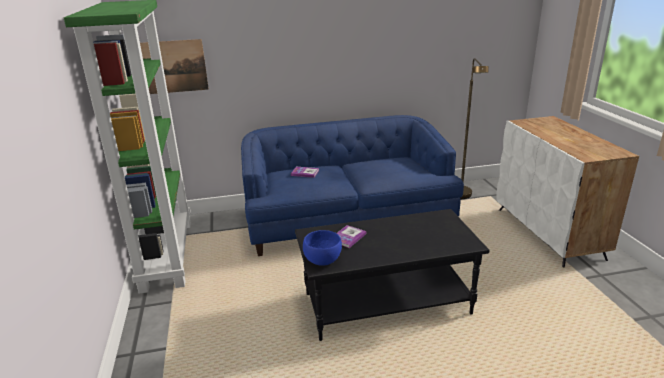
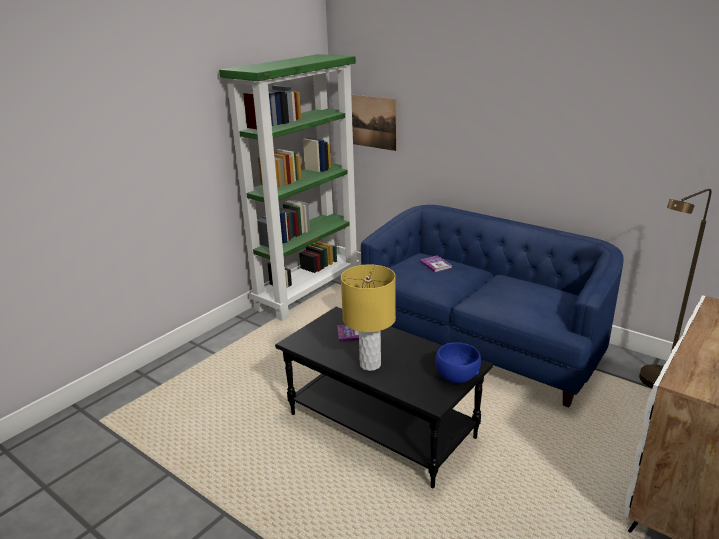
camera: 50 degrees right, 0 degrees up
blue bowl [303,230,342,266] -> blue bowl moved to [435,342,481,383]
none -> yellow table lamp [341,265,396,371]

